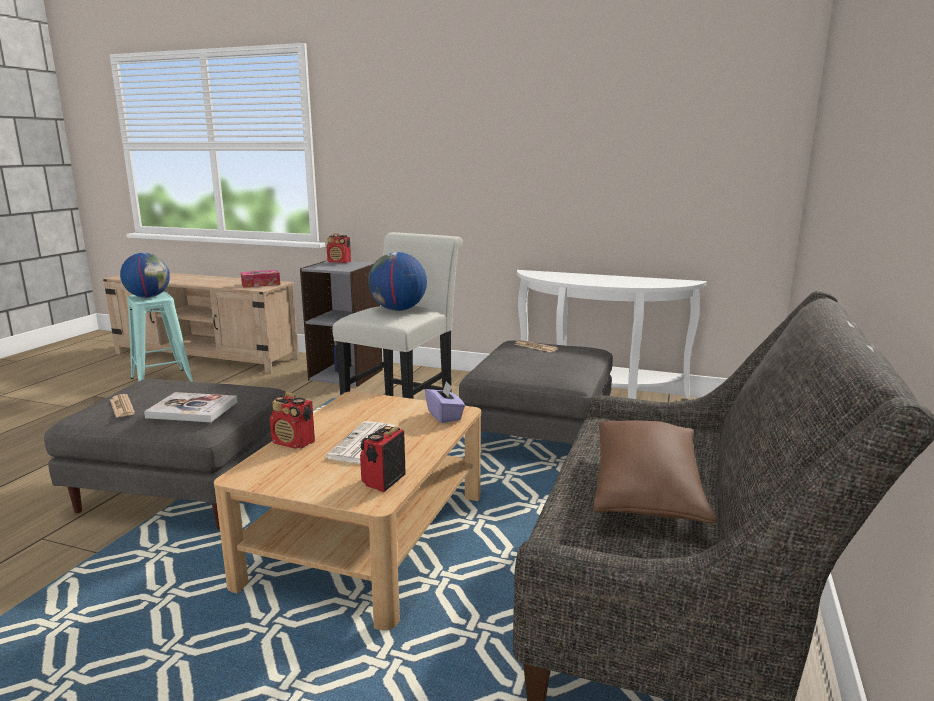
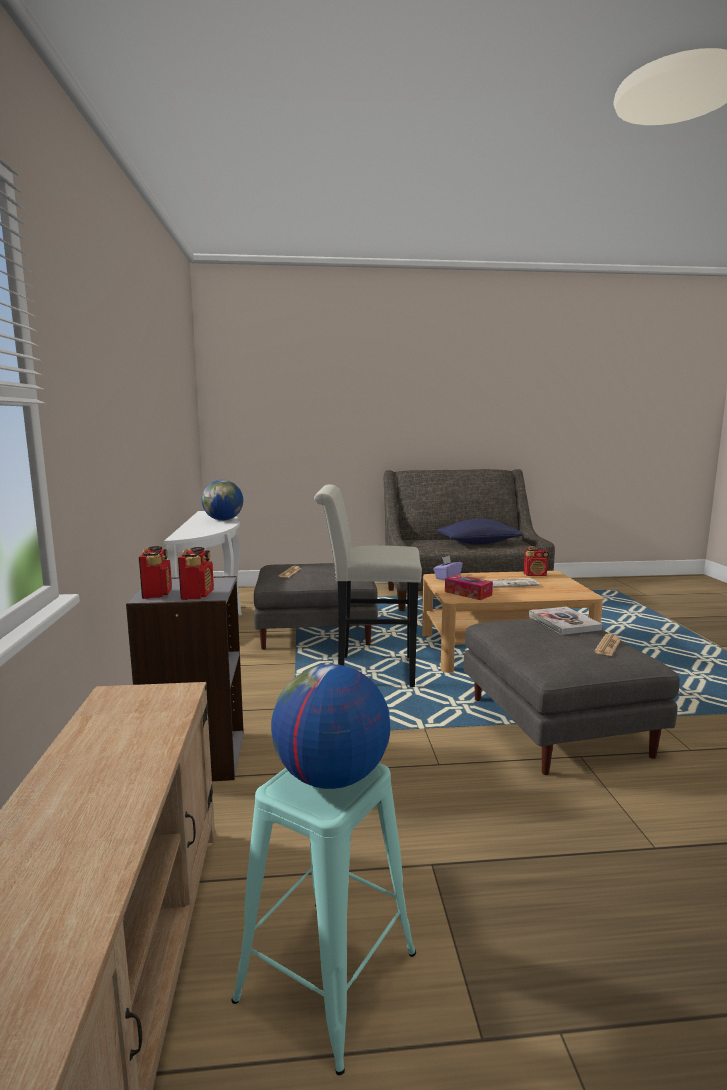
camera: 115 degrees left, 5 degrees down
tissue box [241,270,280,288] -> tissue box moved to [445,574,493,600]
radio [270,392,315,449] -> radio moved to [178,547,214,600]
globe [368,252,427,311] -> globe moved to [201,480,243,521]
brown pillow [593,420,717,523] -> blue pillow [437,519,523,544]

